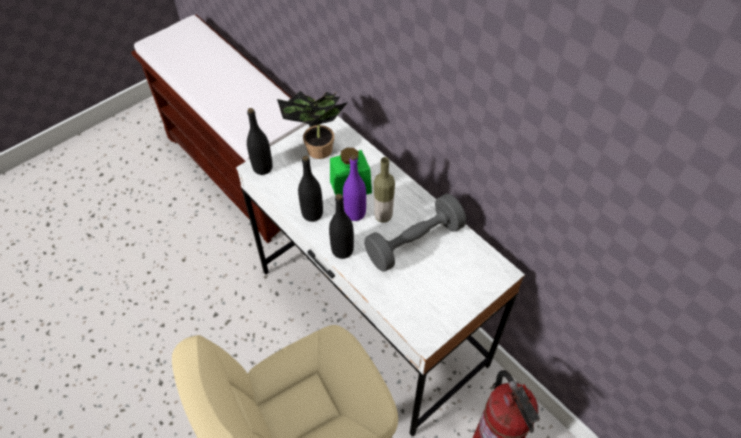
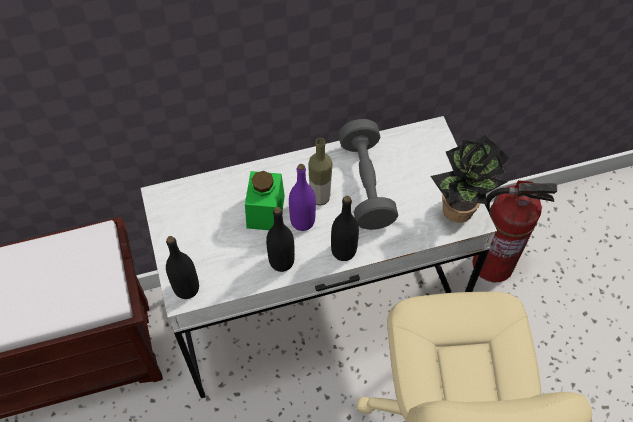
camera: 65 degrees left, 5 degrees up
potted plant [277,91,348,159] -> potted plant moved to [430,135,509,223]

